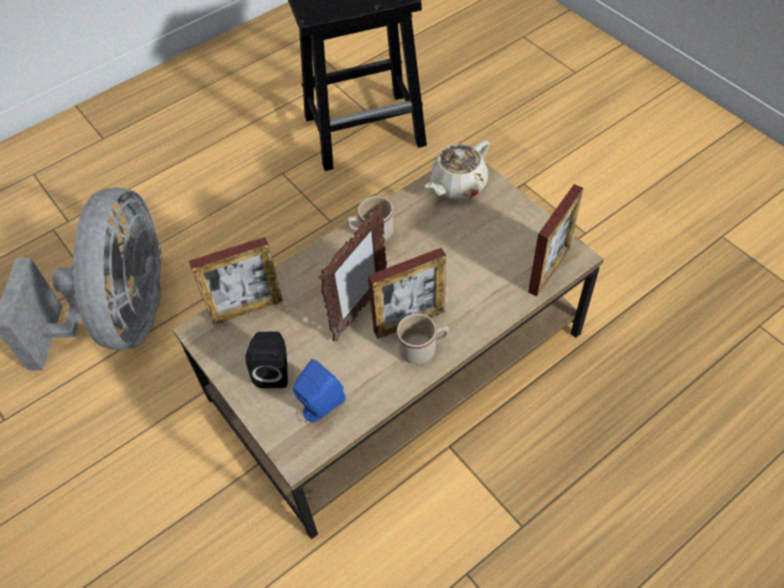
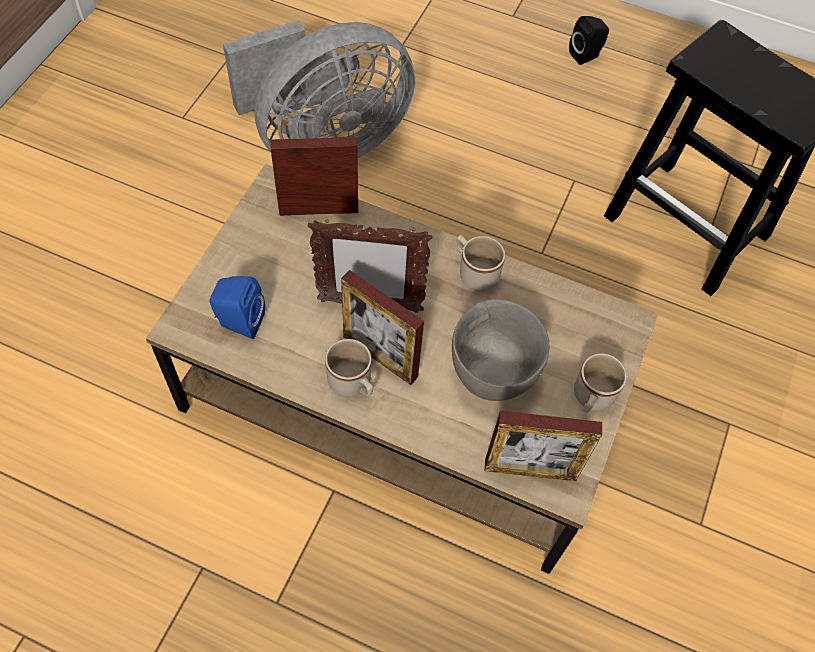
camera: 55 degrees right, 5 degrees up
picture frame [189,237,283,324] -> picture frame turned 135 degrees clockwise [270,137,358,216]
black speaker [246,332,288,388] -> black speaker moved to [569,16,609,65]
beige teapot [425,140,489,200] -> none
none -> grey bowl [452,299,549,401]
none -> beige mug [574,353,627,413]

